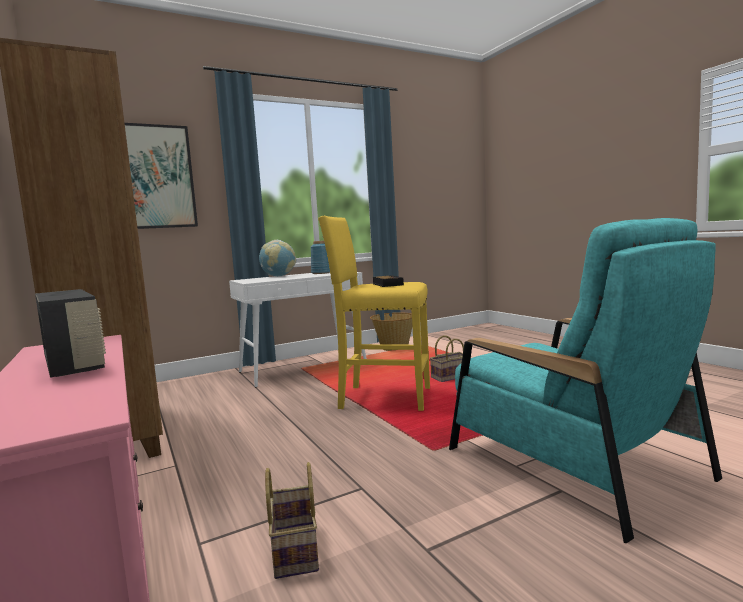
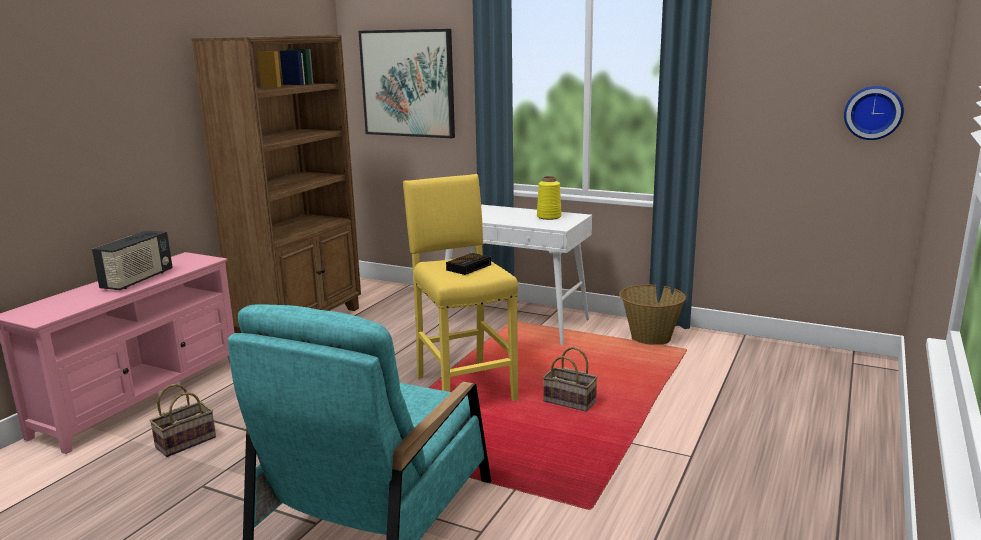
camera: 55 degrees right, 10 degrees up
globe [259,240,296,276] -> none
blue vase [311,241,330,274] -> yellow vase [537,176,562,220]
none -> wall clock [844,86,904,140]

